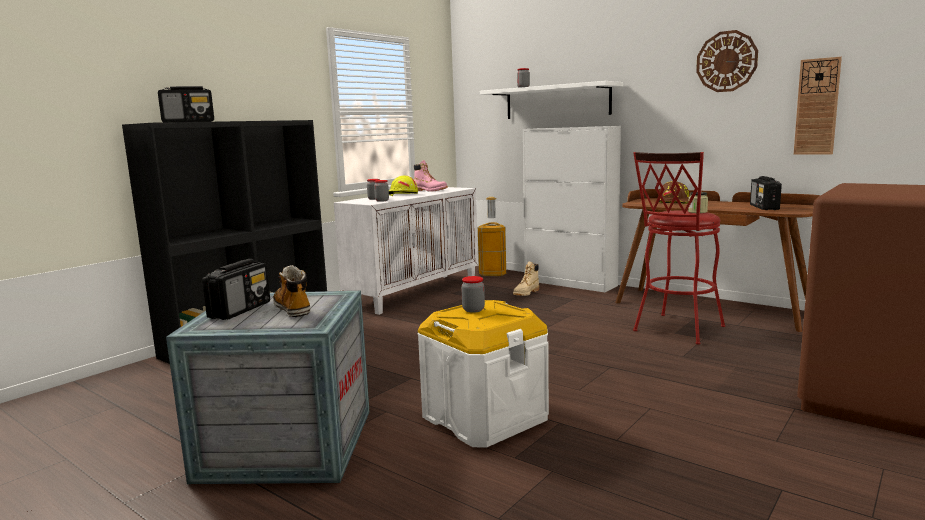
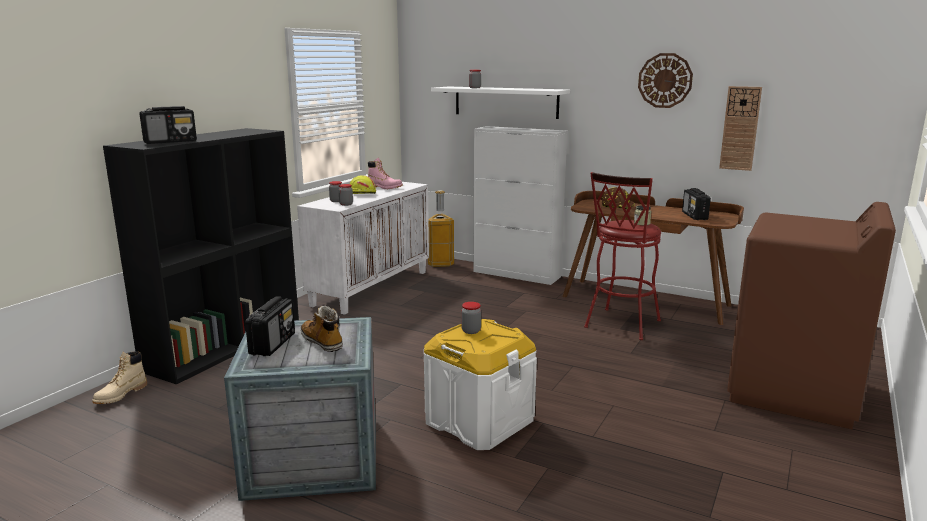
camera: 10 degrees left, 5 degrees up
beige boot [513,262,539,296] -> beige boot moved to [92,351,147,404]

